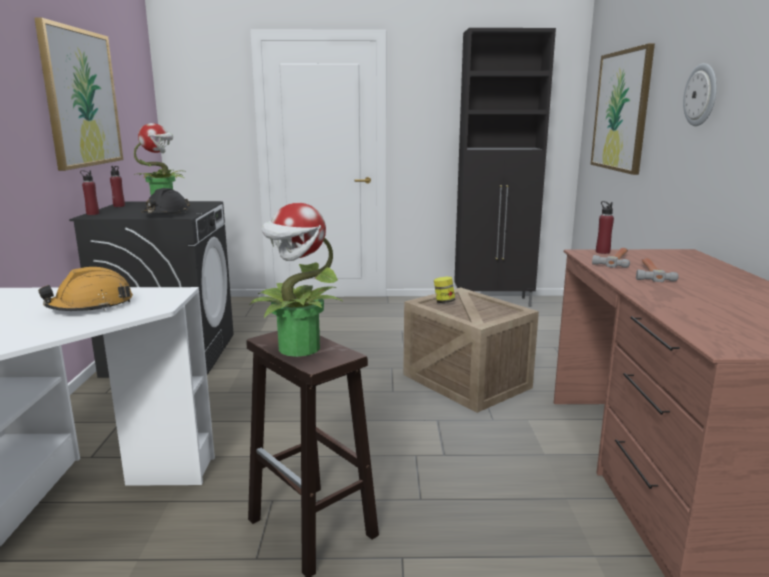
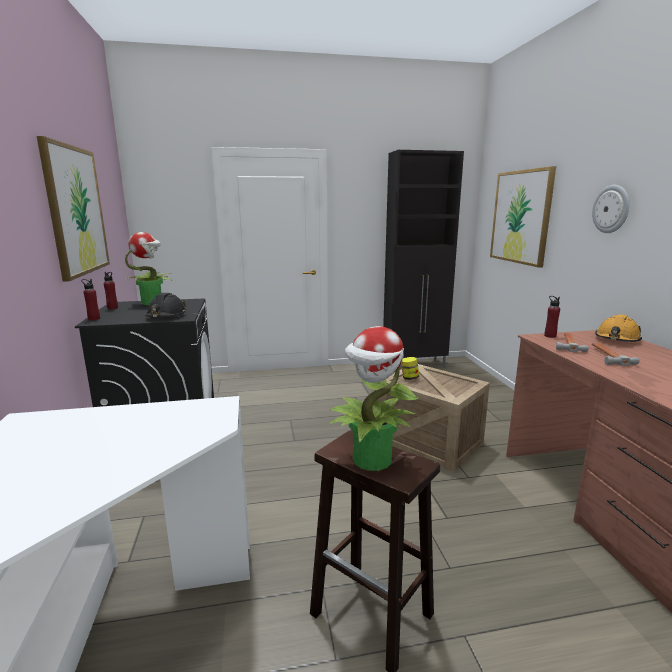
camera: 10 degrees left, 0 degrees up
orange hard hat [38,267,133,311] -> orange hard hat moved to [595,314,642,342]

